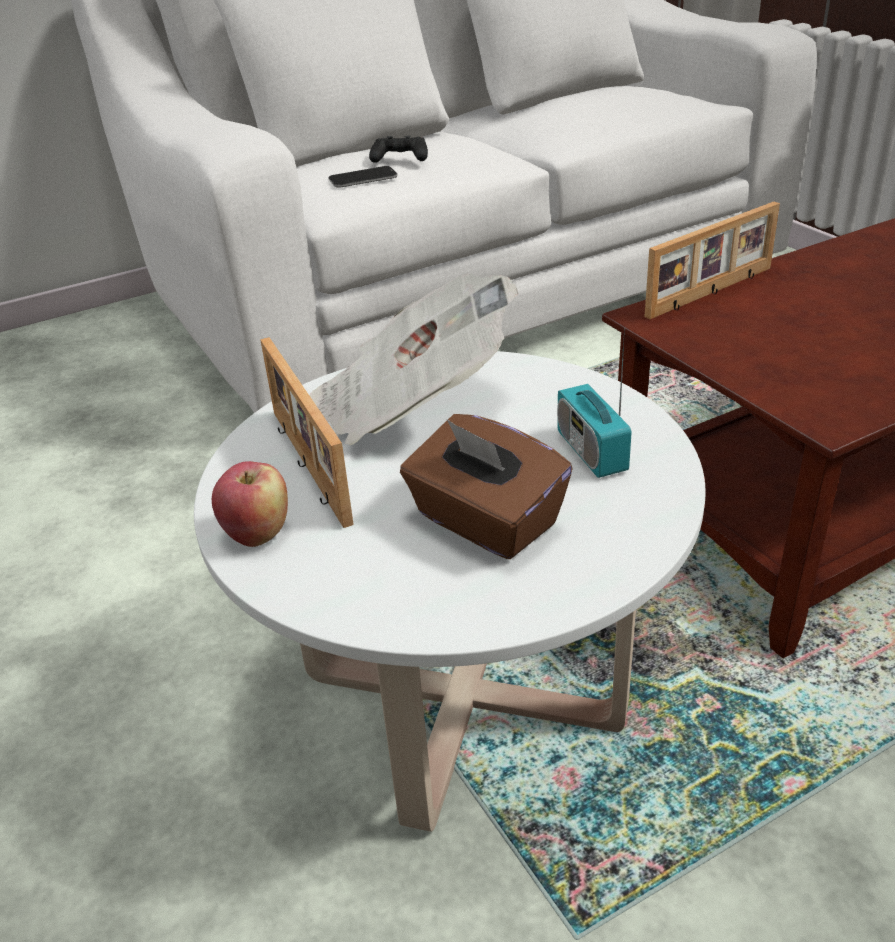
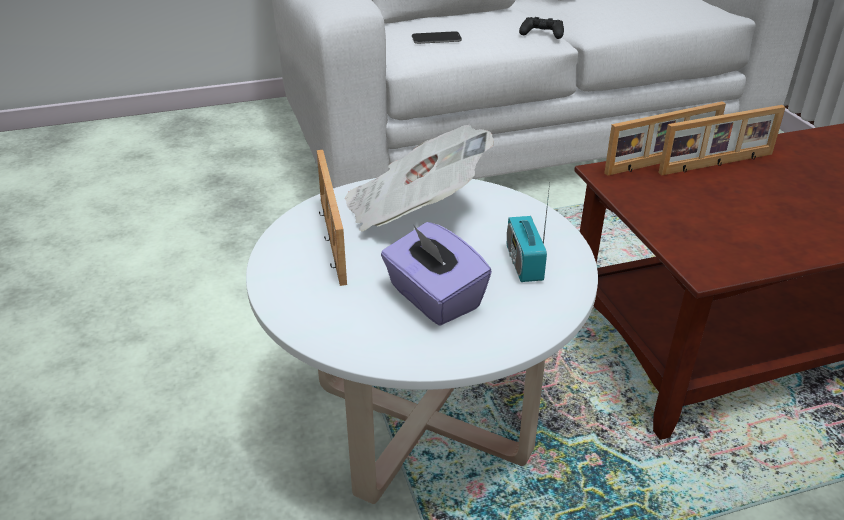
camera: 10 degrees right, 0 degrees up
apple [212,461,288,547] -> none
black game controller [369,135,428,163] -> black game controller moved to [519,17,564,39]
brown tissue box [400,414,573,559] -> purple tissue box [381,222,492,326]
none -> picture frame [658,105,785,175]

